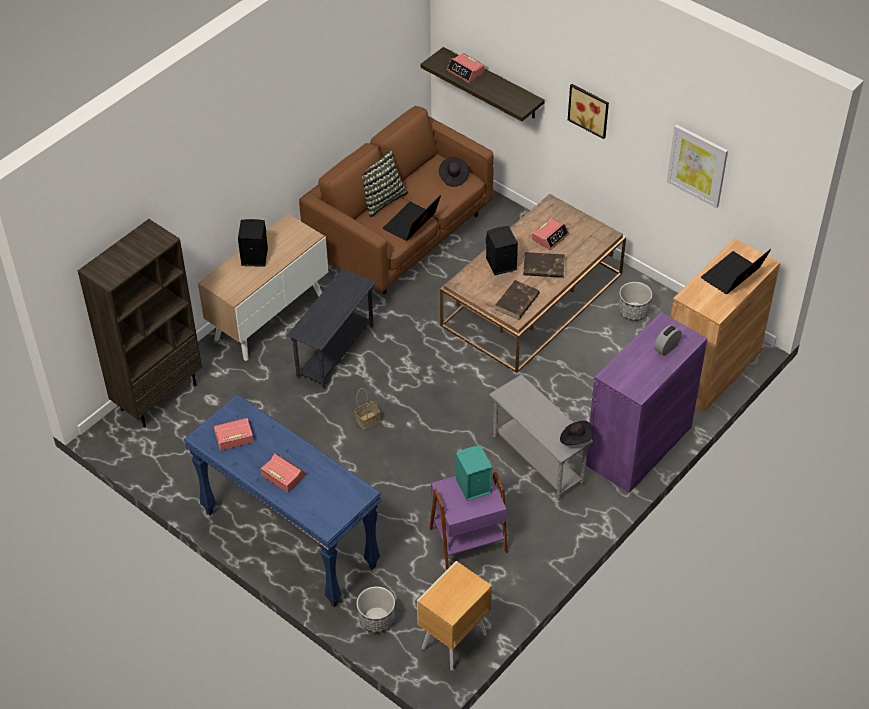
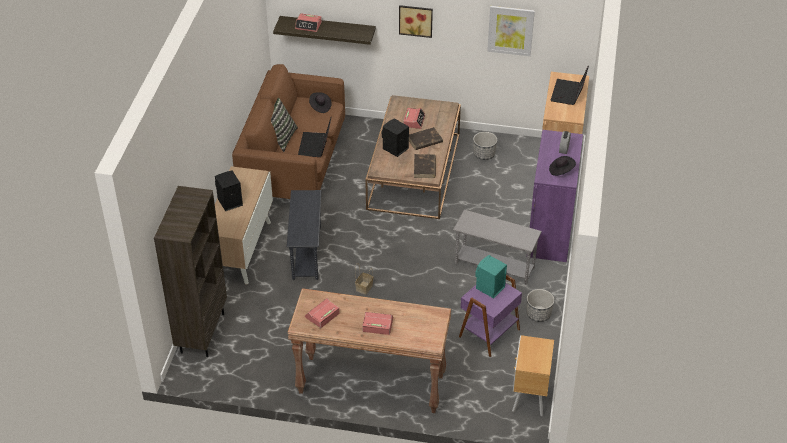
camera: 30 degrees left, 5 degrees down
blue console table [184,394,381,607] -> brown console table [288,288,451,413]
planter [356,586,395,633] -> planter moved to [527,289,554,322]
black hat [560,421,594,445] -> black hat moved to [549,156,576,176]

